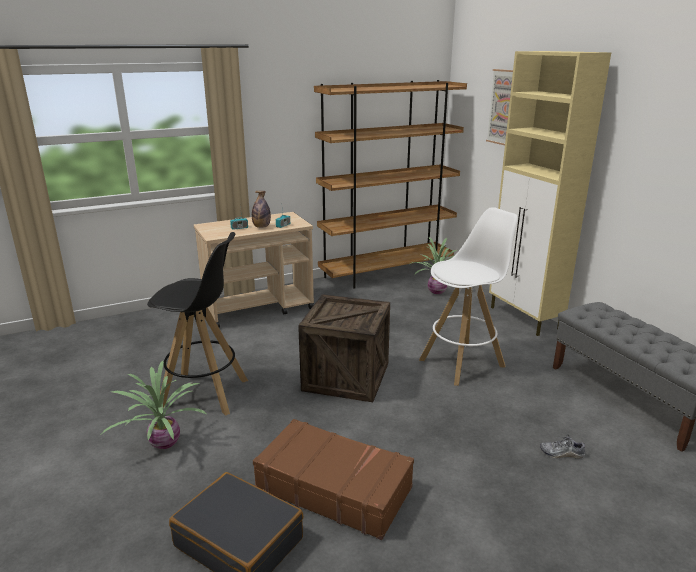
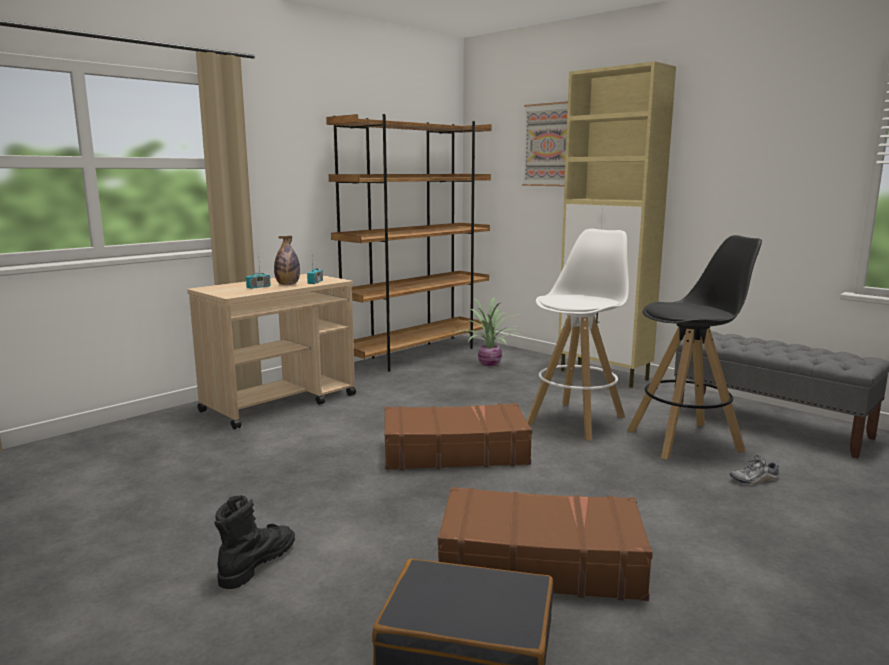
camera: 20 degrees left, 10 degrees down
potted plant [101,361,207,449] -> black boot [214,495,295,589]
black stool [147,232,248,416] -> black stool moved to [627,235,762,459]
crate [298,294,390,402] -> brown suitcase [385,403,532,470]

